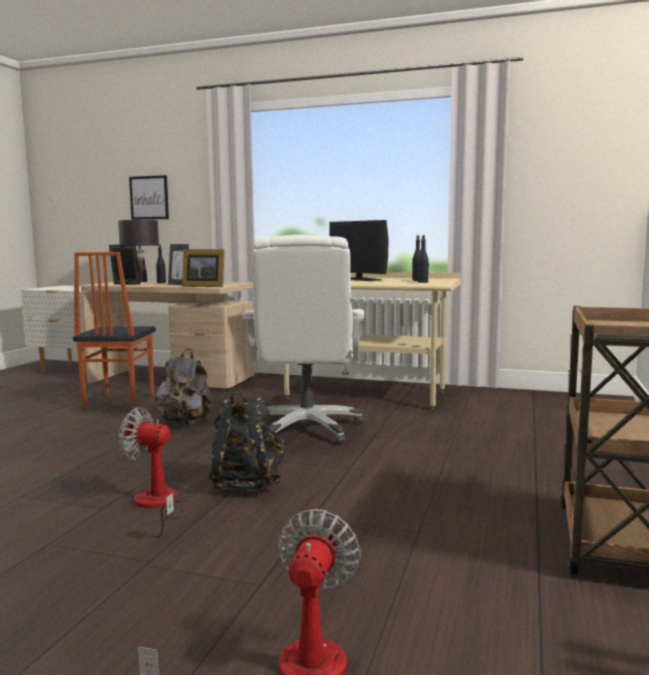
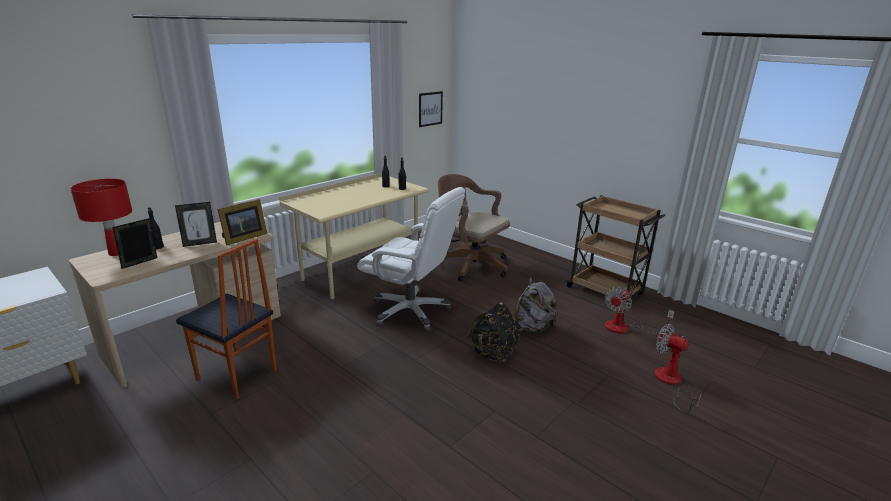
camera: 65 degrees left, 15 degrees up
black table lamp [118,220,159,282] -> red table lamp [71,179,132,256]
fan [118,407,185,538] -> fan moved to [605,287,675,334]
picture [129,175,169,220] -> picture moved to [419,91,443,127]
grey backpack [156,349,213,424] -> grey backpack moved to [513,277,557,334]
monitor [330,220,388,281] -> none
none -> brown office chair [438,174,510,281]

